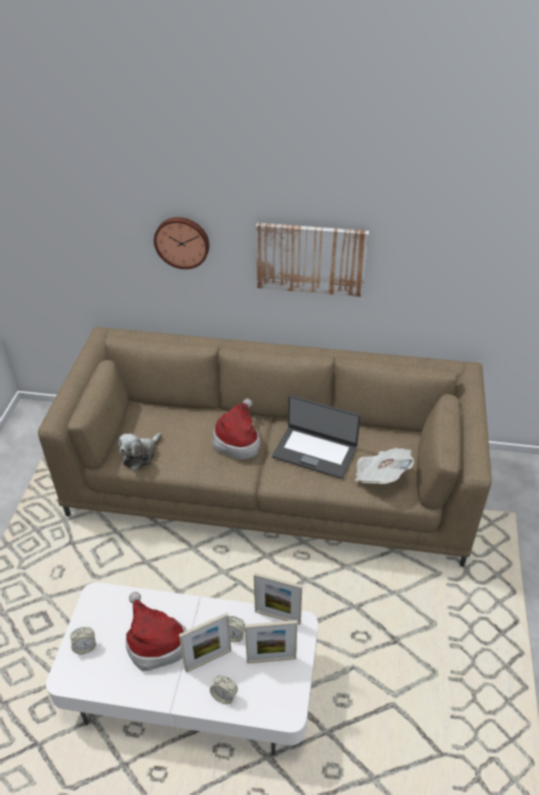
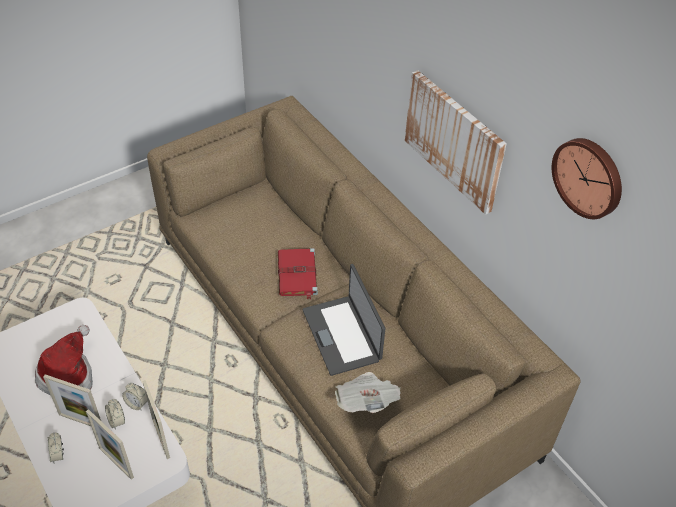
camera: 45 degrees right, 5 degrees up
alarm clock [70,627,96,654] -> alarm clock moved to [122,383,148,411]
plush toy [118,433,162,471] -> none
wall clock [154,217,209,269] -> wall clock moved to [552,138,622,219]
hat [212,398,260,460] -> red book [278,248,318,299]

